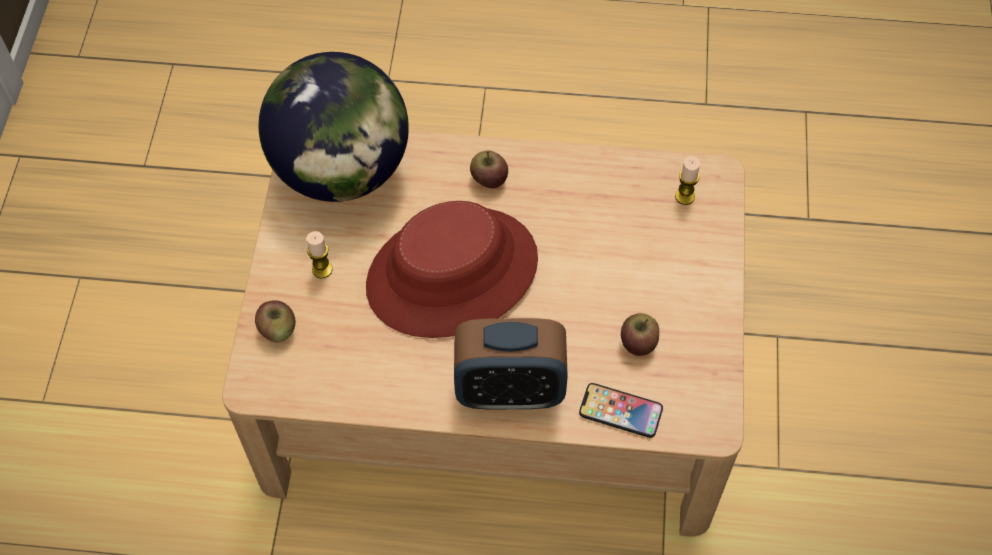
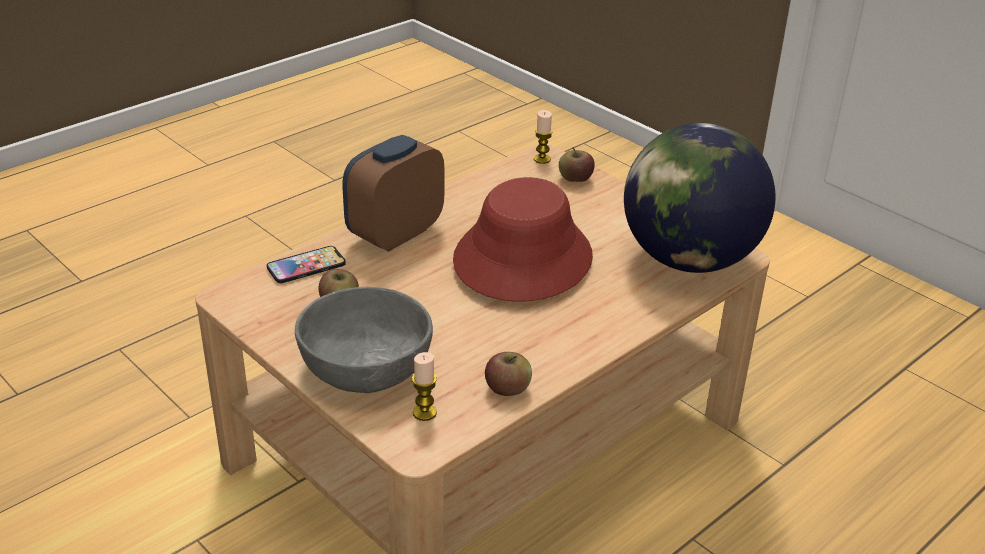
camera: 130 degrees right, 25 degrees down
candle [306,231,333,279] -> candle moved to [534,110,553,164]
apple [470,150,508,188] -> apple moved to [485,352,532,396]
none -> grey bowl [295,287,433,393]

